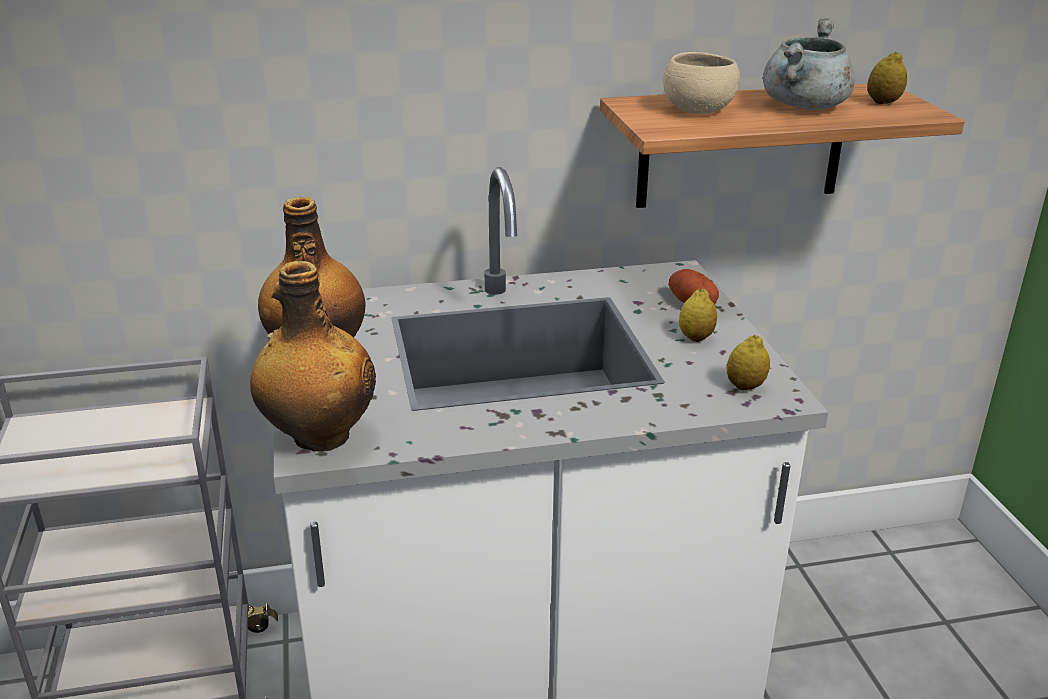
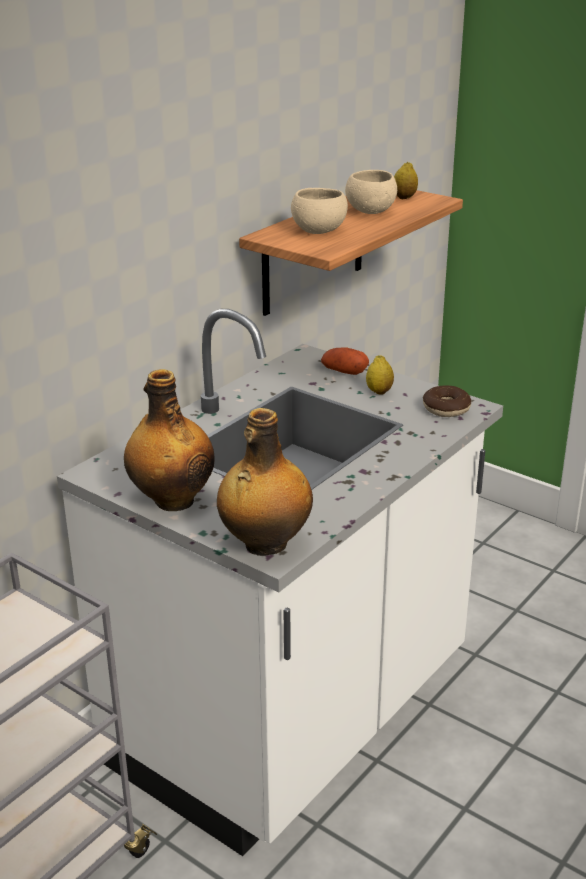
camera: 40 degrees left, 0 degrees up
lemon [727,335,770,390] -> donut [423,385,471,417]
grey cooking pot [763,18,855,110] -> beige bowl [345,170,397,214]

